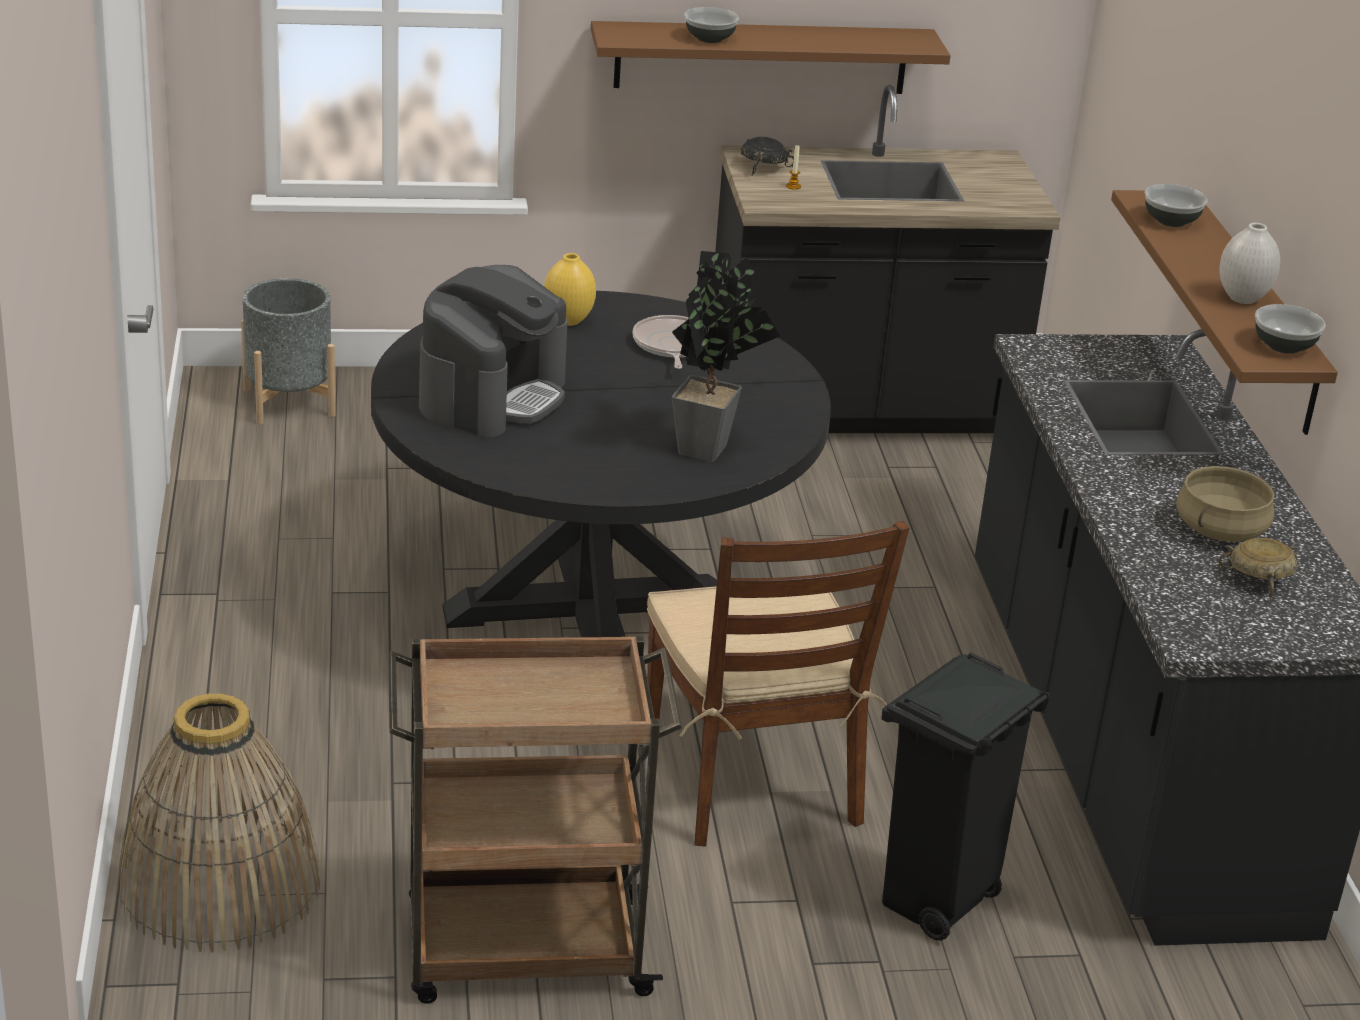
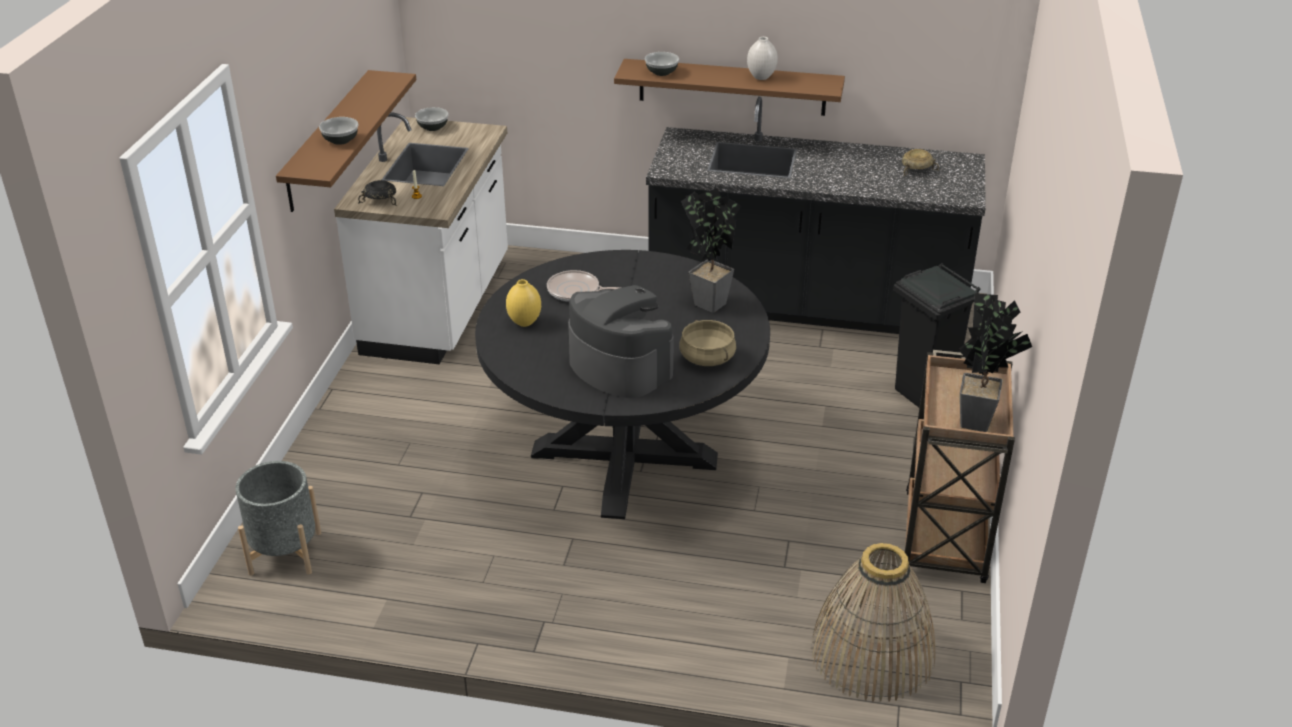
camera: 70 degrees left, 5 degrees up
brown chair [647,521,910,847] -> none
black counter [715,85,1061,433] -> white counter [334,112,508,365]
beige cooking pot [1176,466,1275,542] -> beige cooking pot moved to [679,320,736,366]
bowl [1255,304,1325,354] -> bowl moved to [415,107,449,131]
none -> potted plant [959,294,1032,432]

